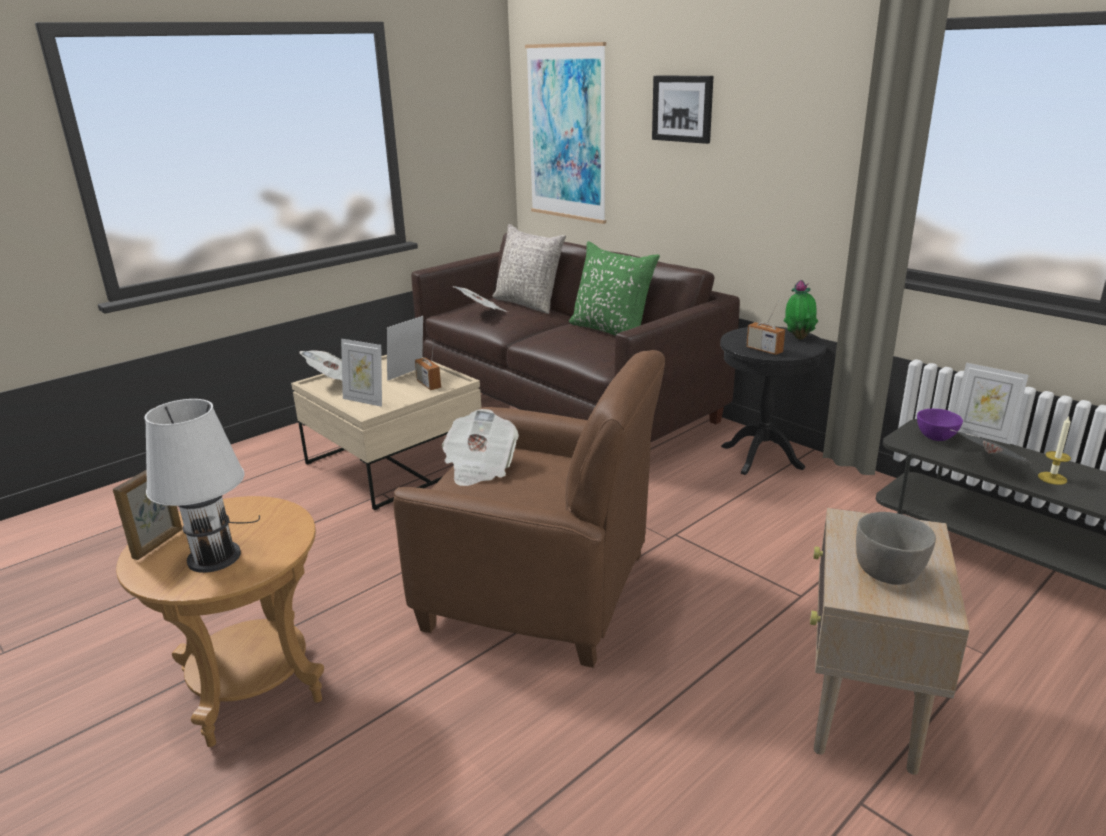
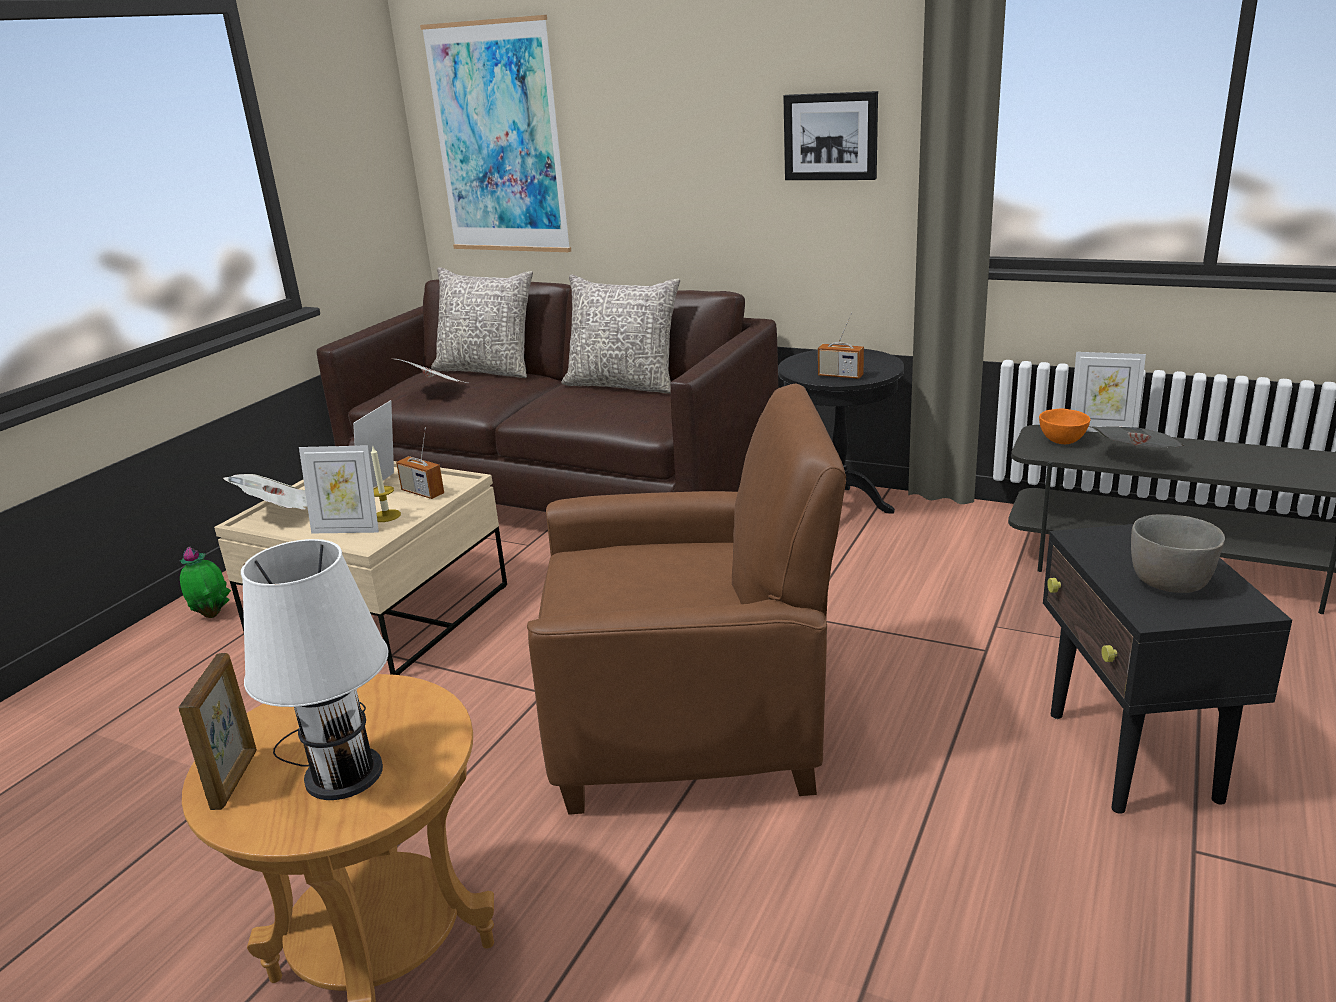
camera: 20 degrees left, 0 degrees up
newspaper [442,409,519,486] -> none
green pillow [569,241,660,336] -> grey pillow [561,274,680,394]
picture [652,76,713,144] -> picture moved to [783,91,878,180]
potted plant [784,280,818,340] -> potted plant moved to [180,546,231,618]
beige side table [810,508,970,775] -> black side table [1043,524,1292,814]
purple bowl [917,409,963,441] -> orange bowl [1039,409,1090,444]
candle [1038,417,1071,485] -> candle moved to [371,445,401,522]

